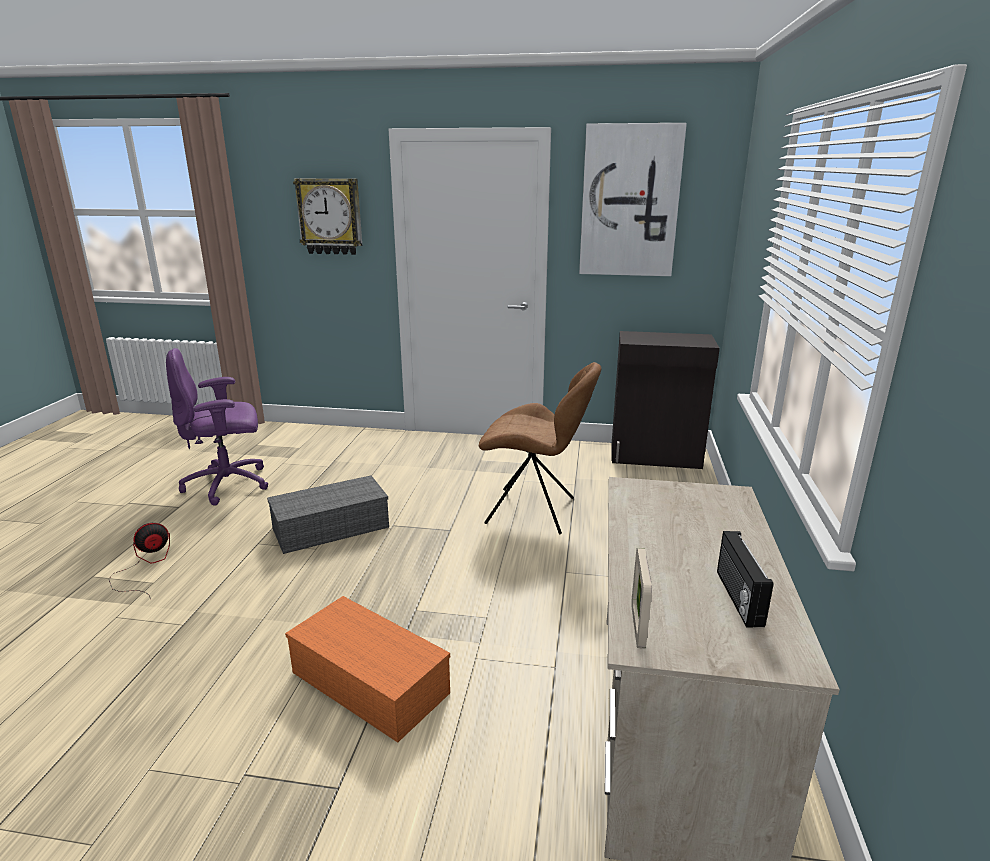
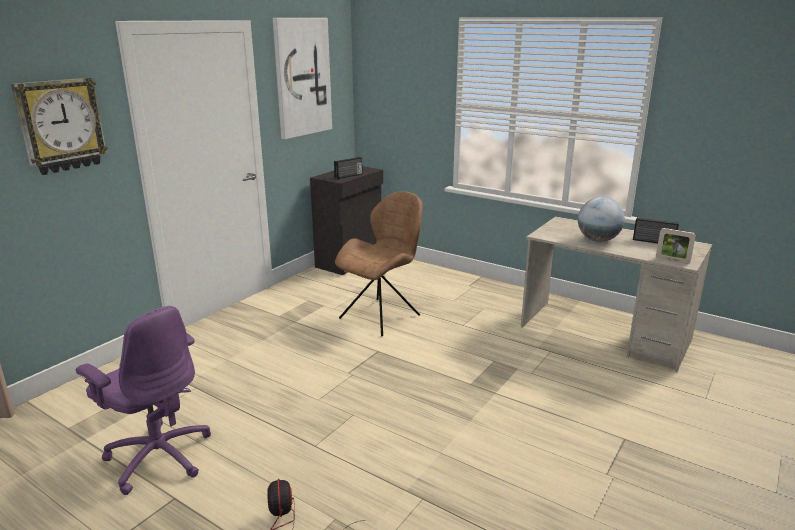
camera: 65 degrees left, 0 degrees up
purple office chair [166,348,268,506] -> purple office chair turned 60 degrees counterclockwise [76,306,211,495]
grey storage box [267,475,389,554] -> none
orange storage box [285,596,450,743] -> none
none -> radio [334,157,363,179]
none -> globe [578,197,625,242]

